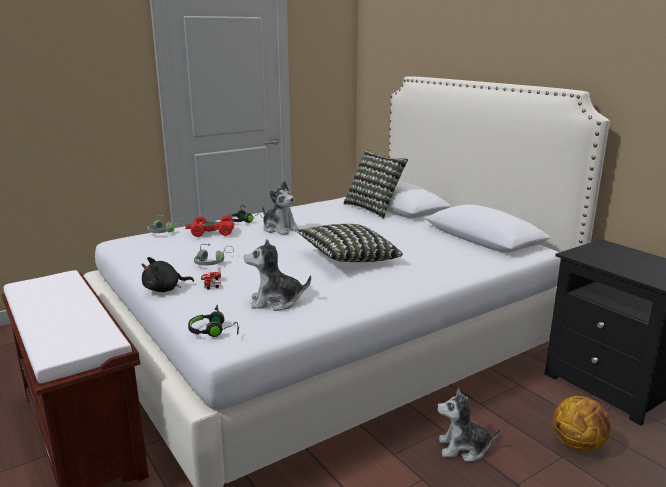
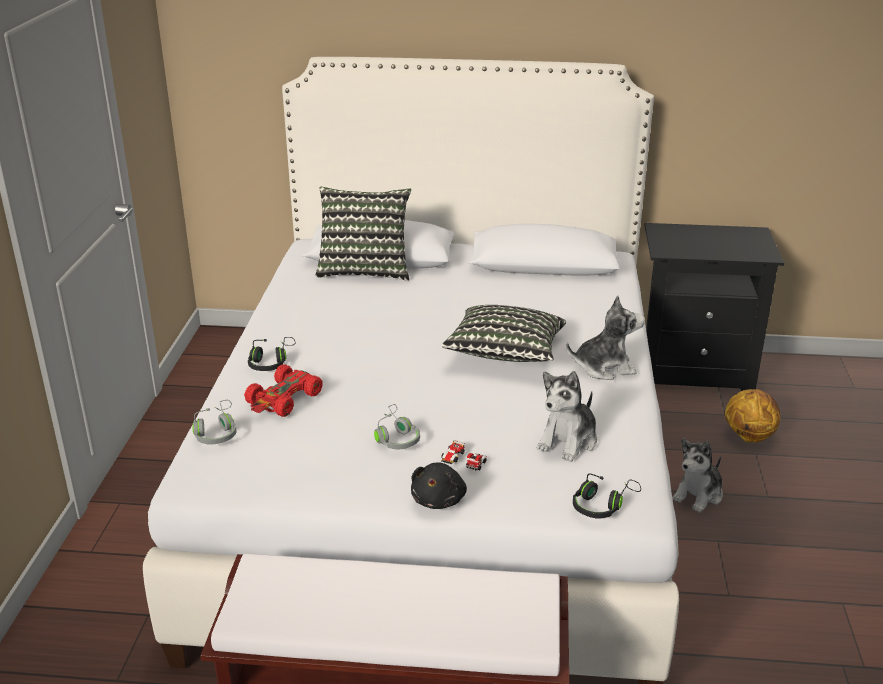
camera: 50 degrees left, 10 degrees up
plush toy [262,181,300,235] -> plush toy moved to [566,295,645,380]

